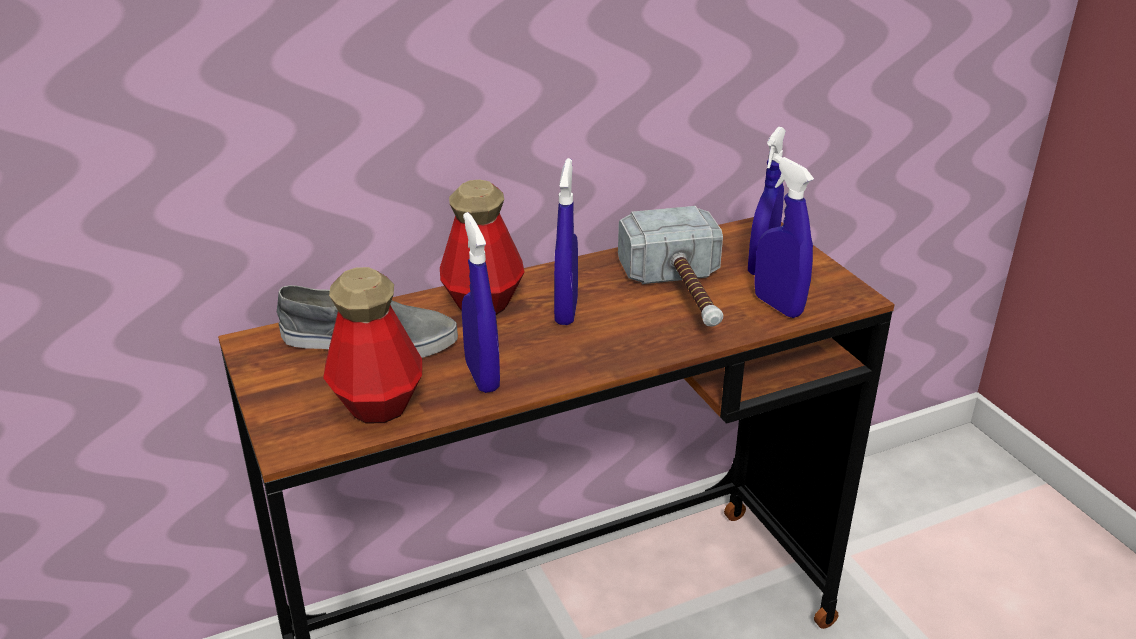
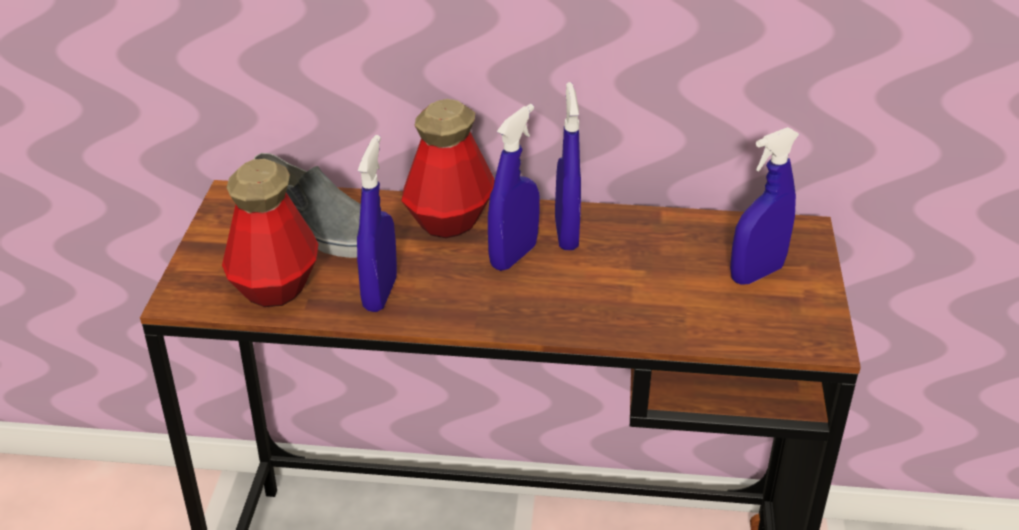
camera: 30 degrees right, 5 degrees up
hammer [618,206,723,327] -> none
blue spray bottle [754,155,814,318] -> blue spray bottle moved to [555,82,581,250]

